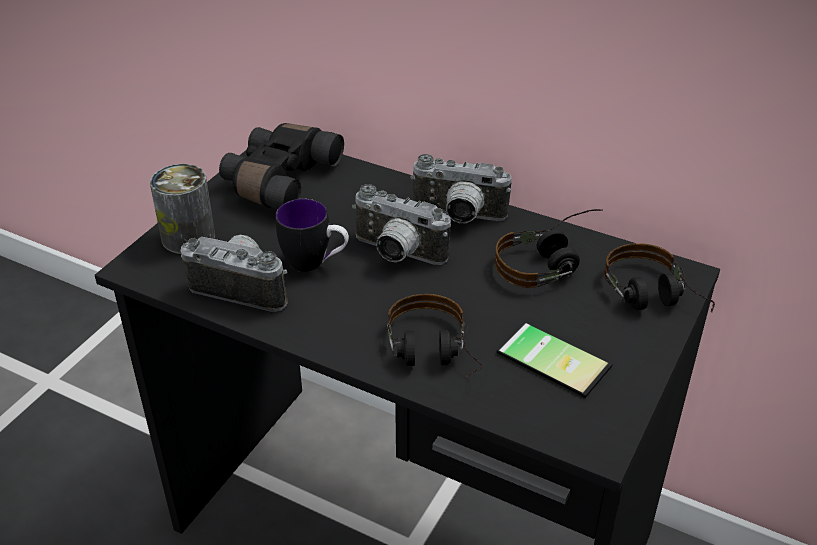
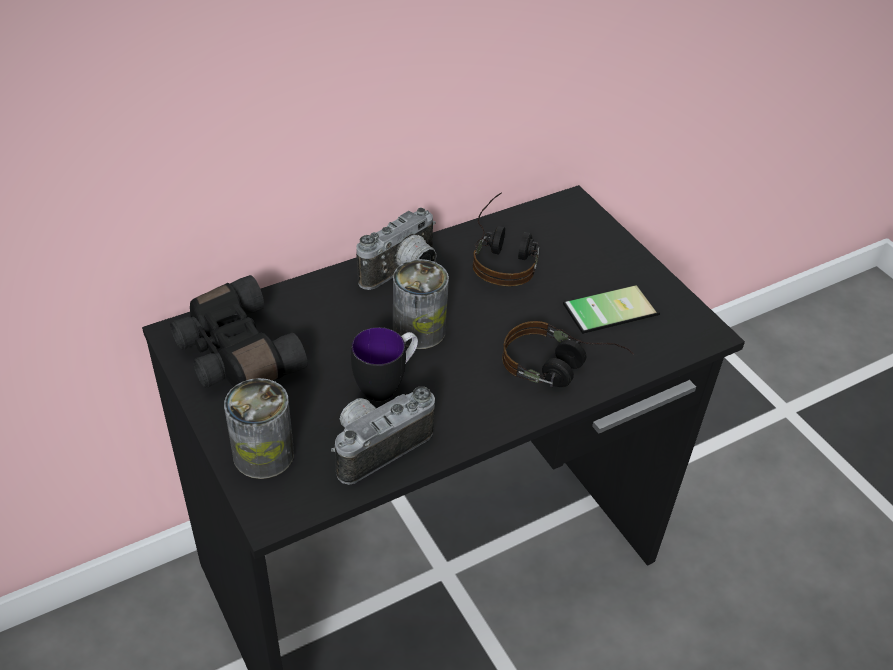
camera: 60 degrees left, 5 degrees up
camera [352,184,451,265] -> can [393,259,449,349]
headphones [604,243,715,313] -> none

